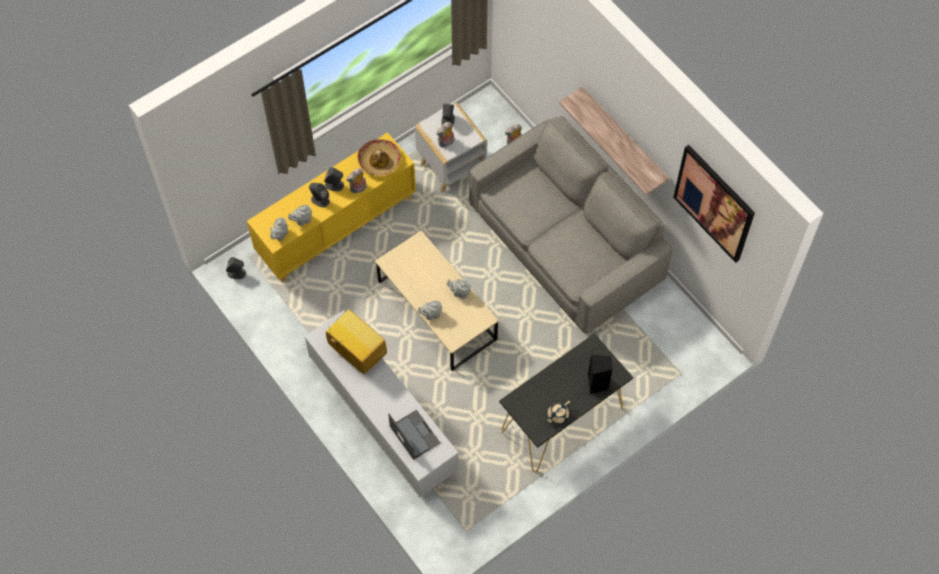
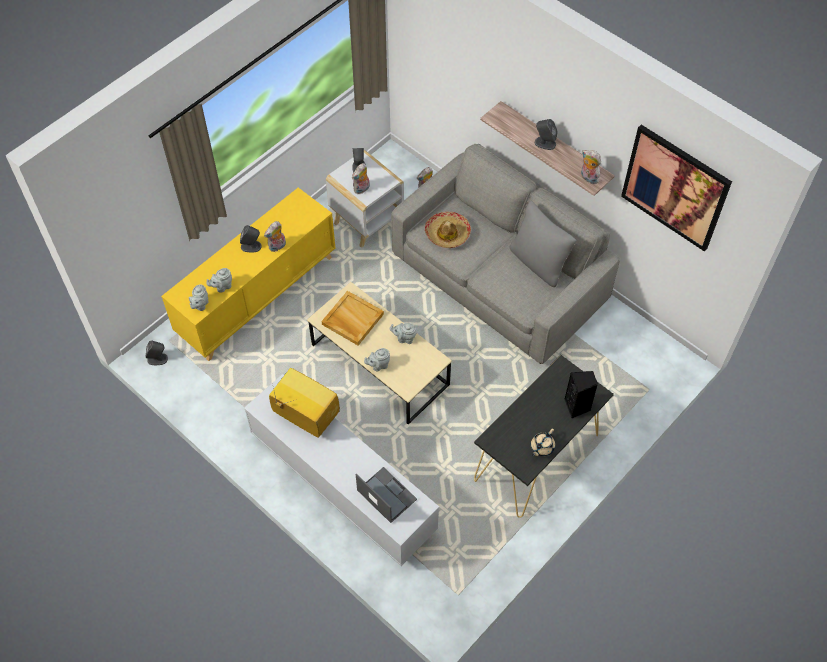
camera: 10 degrees left, 5 degrees down
grey speaker [309,183,330,207] -> grey speaker moved to [535,119,558,150]
hat [358,139,401,176] -> hat moved to [425,212,471,248]
none -> beige tray [321,291,384,345]
none -> grey pillow [509,201,577,287]
none -> plush toy [581,150,601,184]

